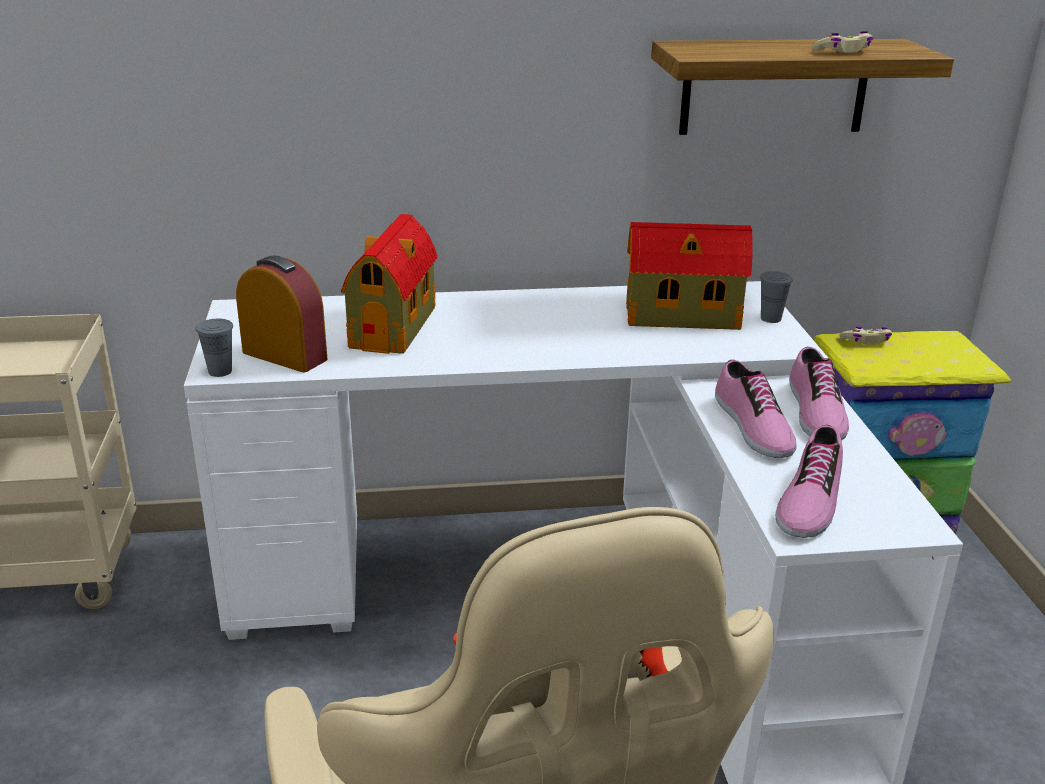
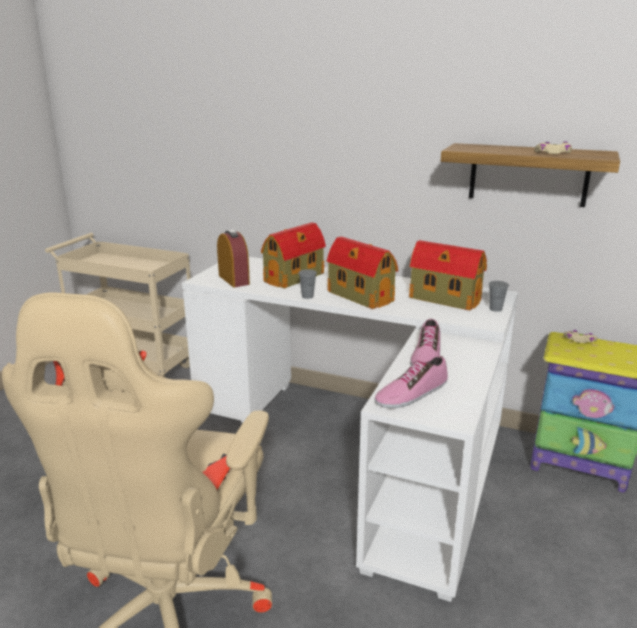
camera: 30 degrees right, 5 degrees down
grey cup [195,319,233,377] -> grey cup moved to [298,269,317,299]
shoe [789,347,849,440] -> none
none -> toy house [326,237,398,309]

